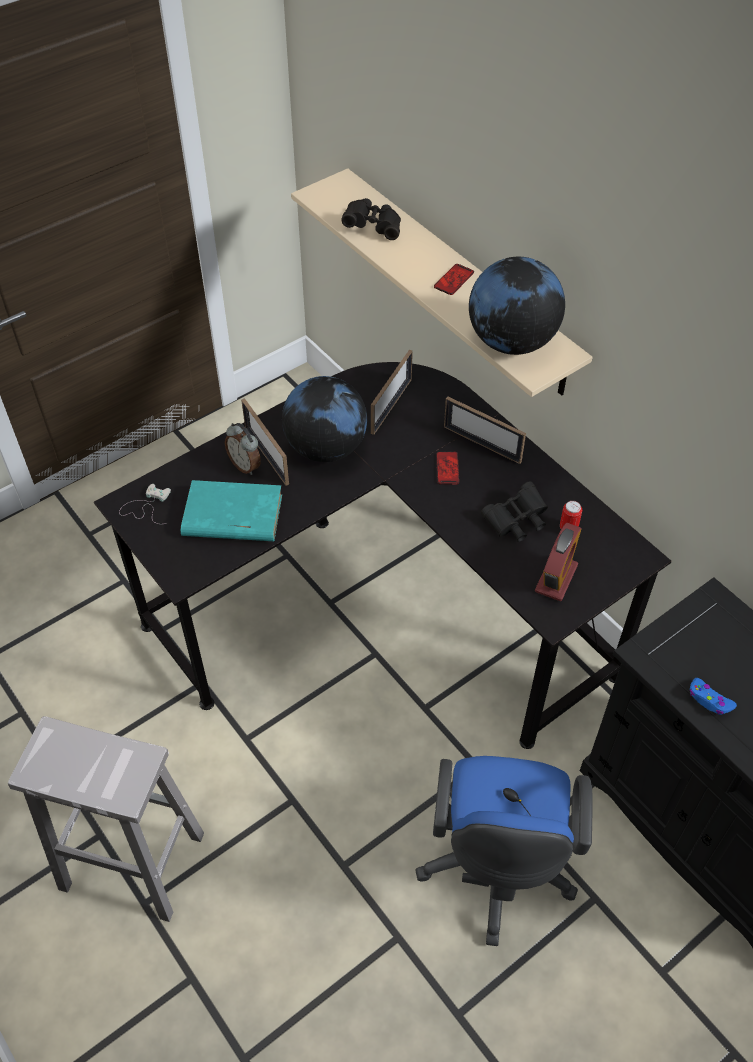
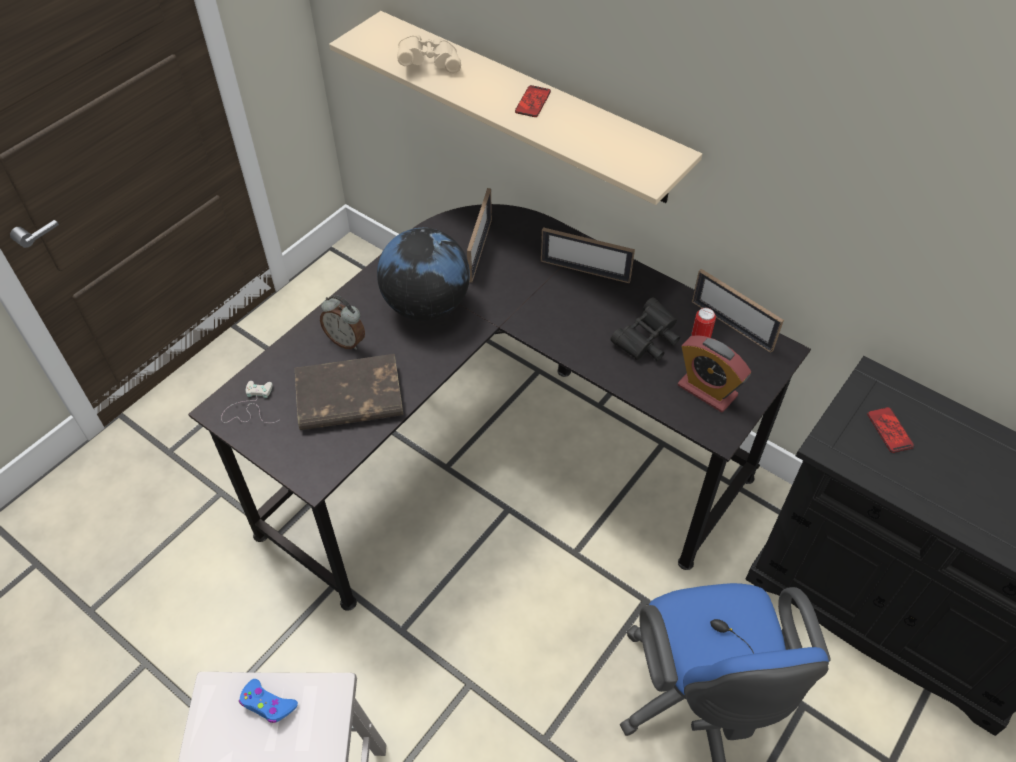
camera: 15 degrees left, 0 degrees up
turquoise book [181,480,282,541] -> brown book [295,354,403,430]
picture frame [241,398,289,486] -> picture frame moved to [692,269,784,353]
black binoculars [341,198,401,240] -> beige binoculars [397,34,461,73]
phone [437,452,459,485] -> phone moved to [867,407,914,453]
globe [469,257,565,355] -> none
alarm clock [535,523,582,601] -> alarm clock turned 120 degrees clockwise [678,335,751,412]
blue game controller [690,678,737,715] -> blue game controller moved to [239,679,298,723]

